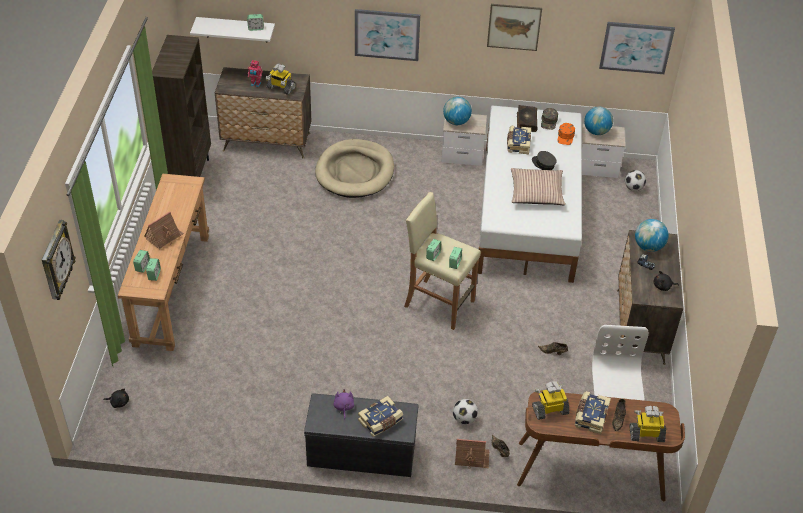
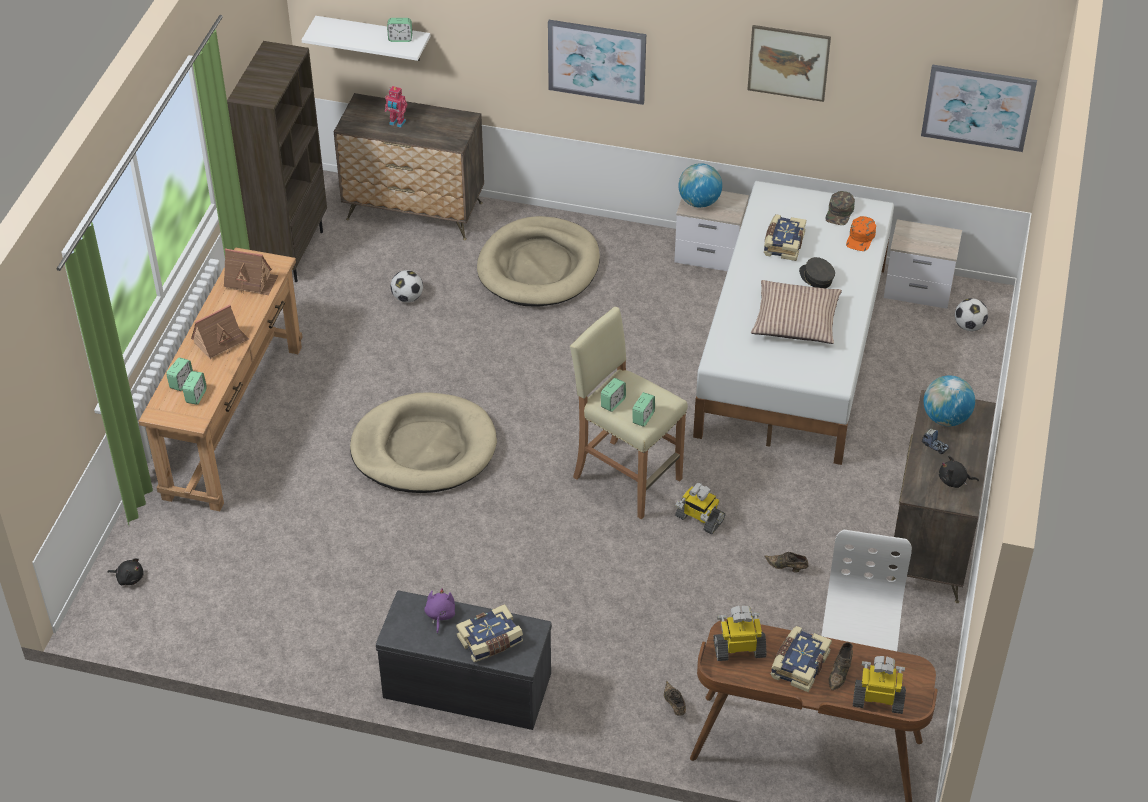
camera: 10 degrees right, 0 degrees up
wall clock [42,220,76,300] -> none
toy robot [266,64,296,95] -> toy robot moved to [675,483,725,534]
football [453,399,478,424] -> football moved to [391,270,423,302]
toy house [455,439,489,468] -> toy house moved to [224,248,278,295]
book [517,105,538,132] -> none
globe [584,107,613,135] -> none
none -> beige dog bed [350,392,497,493]

